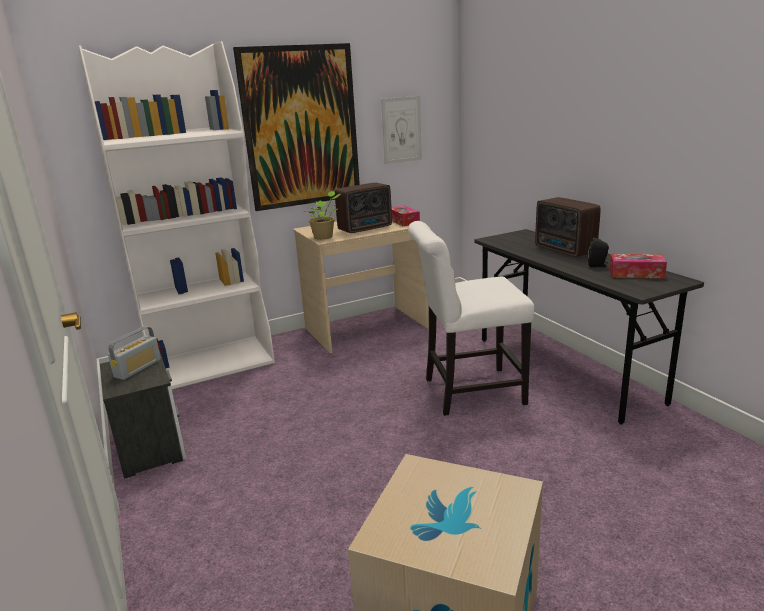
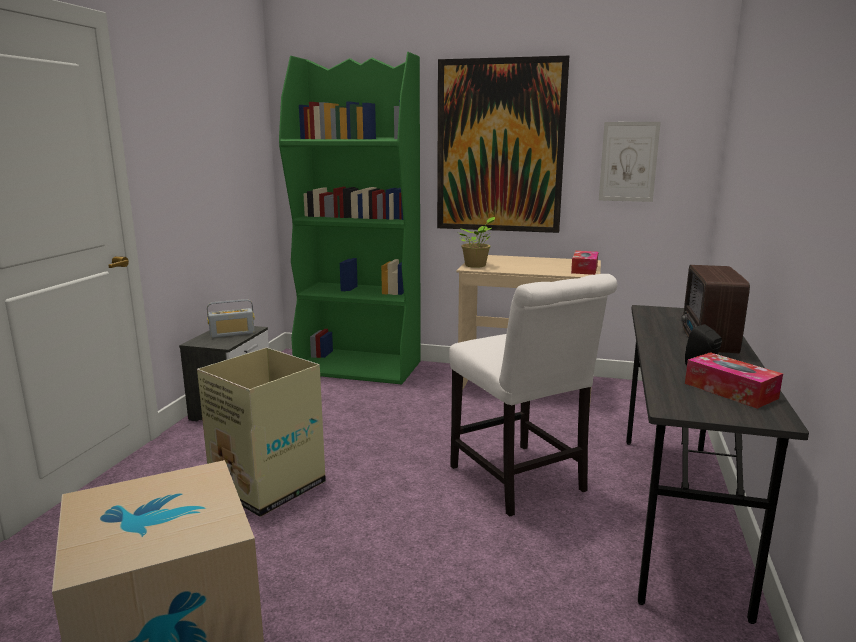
camera: 40 degrees right, 5 degrees down
white bookcase [79,41,275,389] -> green bookcase [279,52,421,385]
radio [335,183,392,233] -> none
white chair [408,221,535,416] -> white chair turned 150 degrees counterclockwise [449,274,617,517]
none -> cardboard box [197,348,326,517]

